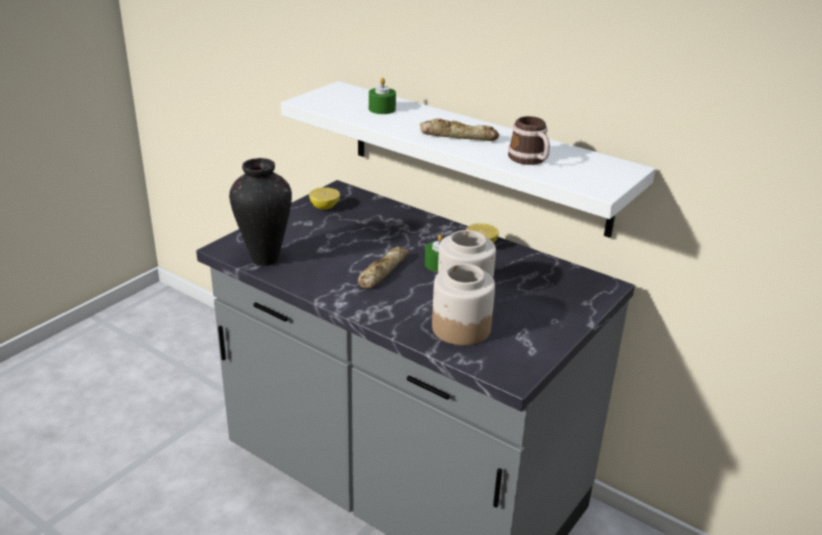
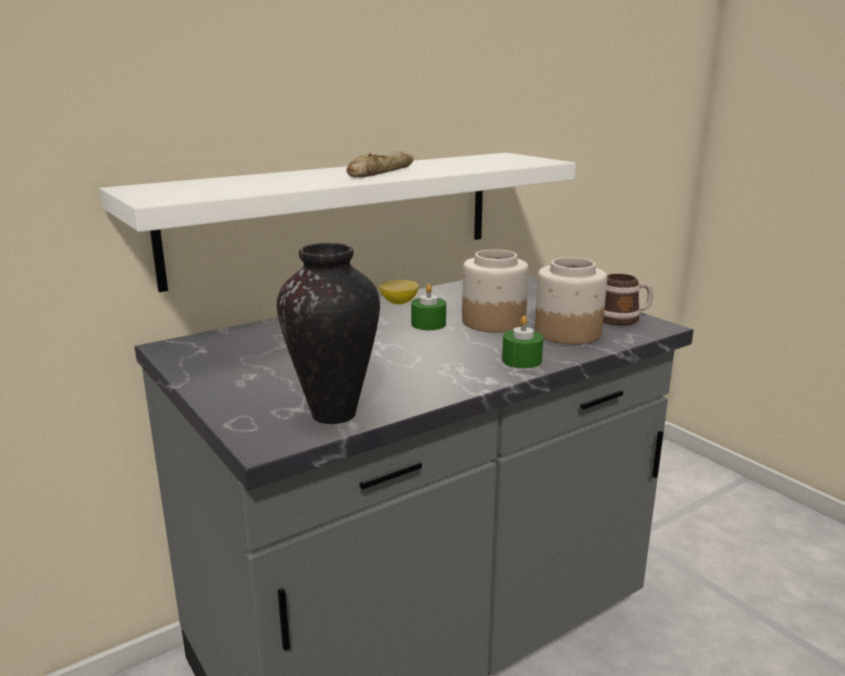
camera: 70 degrees left, 10 degrees down
lemon [309,187,340,210] -> none
bread [358,247,408,288] -> none
green candle [369,77,396,114] -> green candle moved to [502,315,544,369]
mug [508,116,550,165] -> mug moved to [603,274,653,325]

